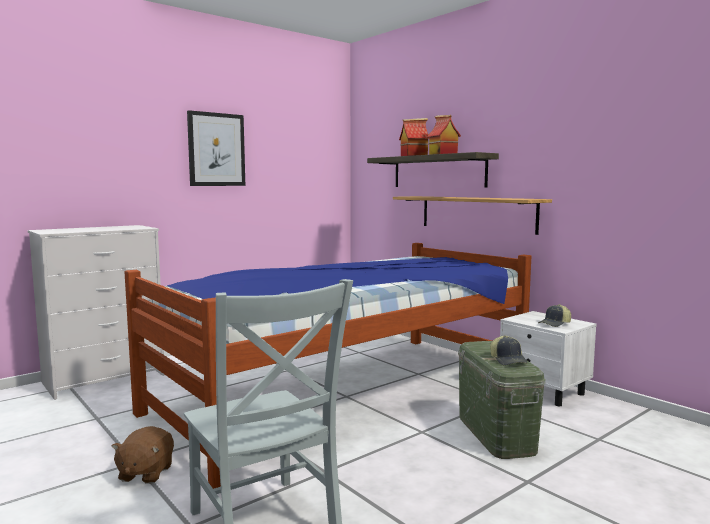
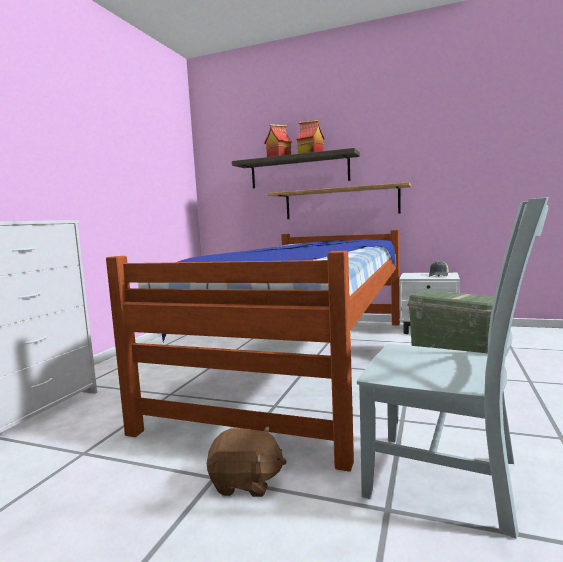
camera: 30 degrees left, 0 degrees up
brown plush toy [111,426,174,484] -> brown plush toy turned 60 degrees counterclockwise [207,426,287,497]
picture [187,110,245,186] -> none
cap [490,335,527,366] -> none

